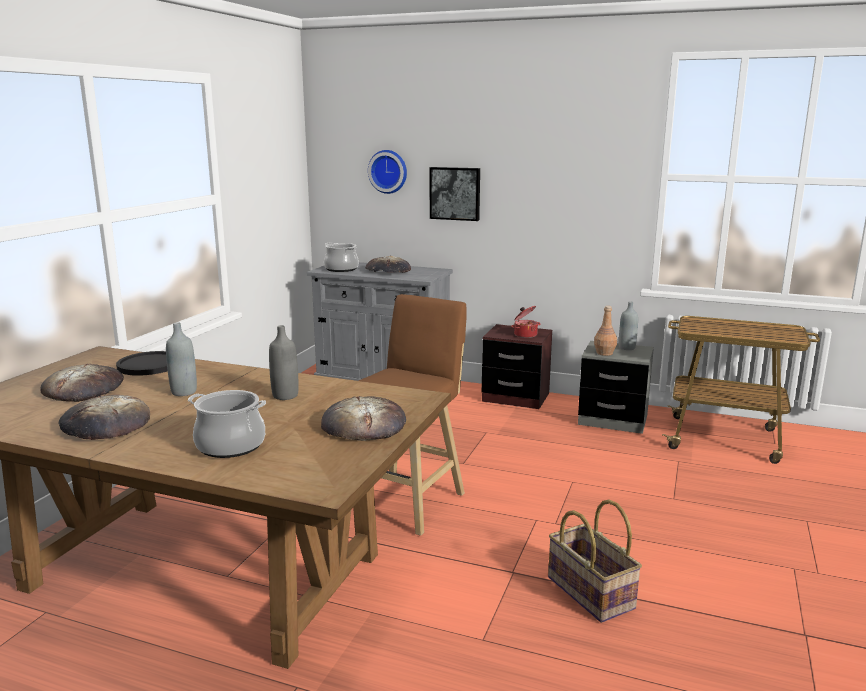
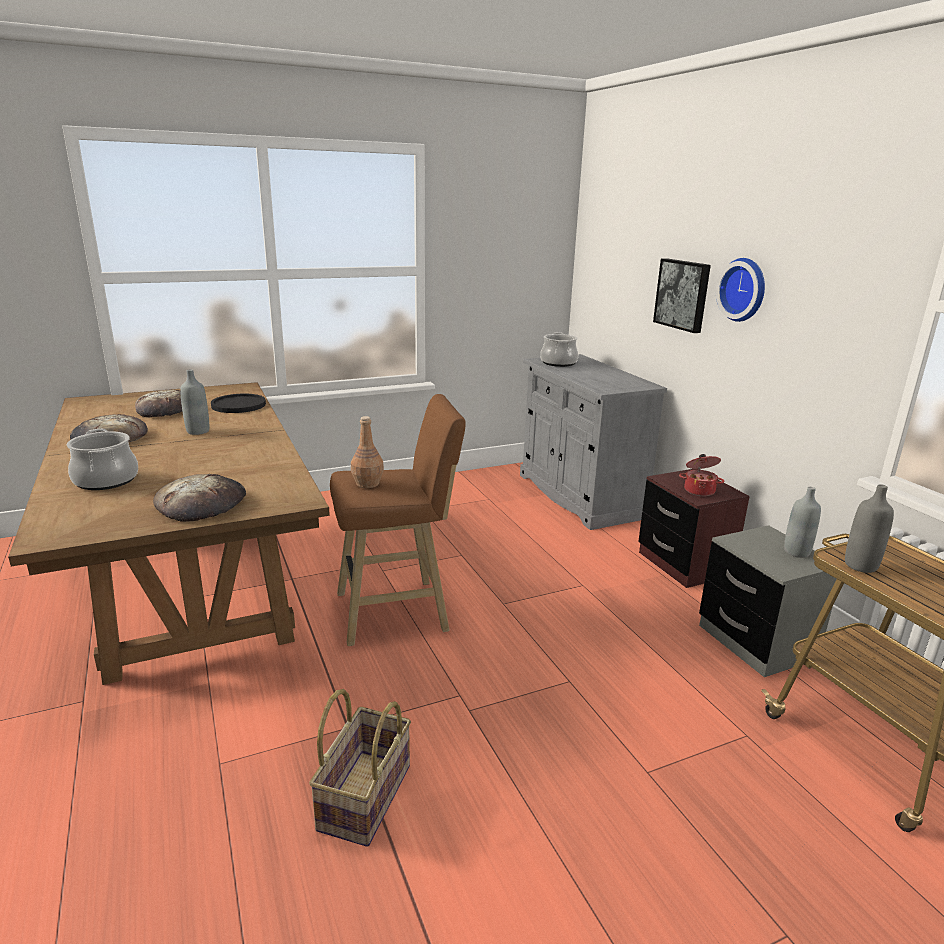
camera: 45 degrees right, 5 degrees up
grey bottle [269,325,299,400] -> grey bottle moved to [845,484,894,573]
bread [365,256,411,273] -> none
wall clock [368,150,407,194] -> wall clock moved to [716,258,765,322]
brown bottle [594,306,617,356] -> brown bottle moved to [351,416,384,488]

